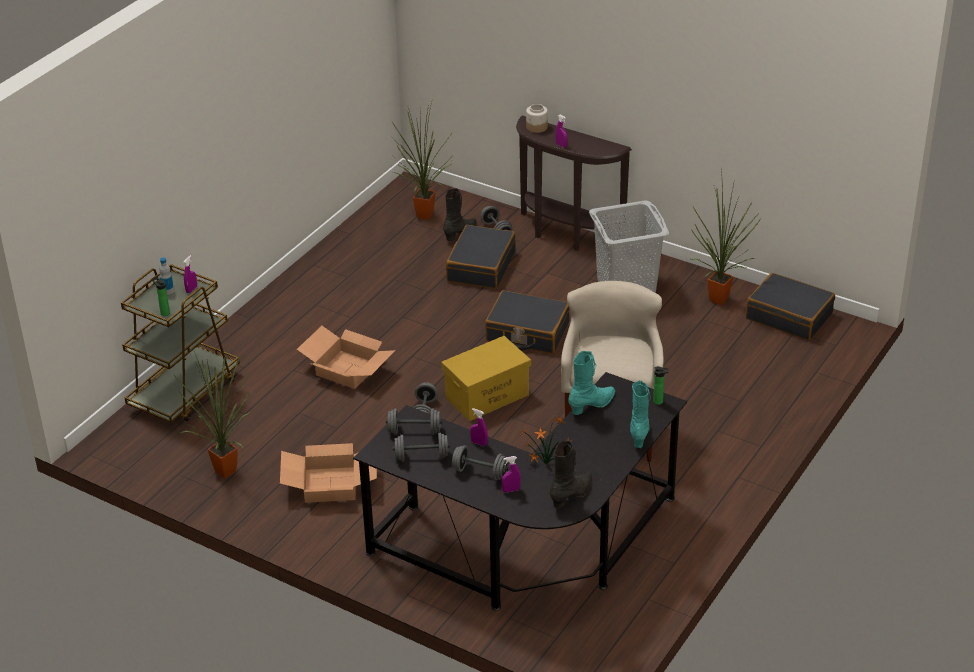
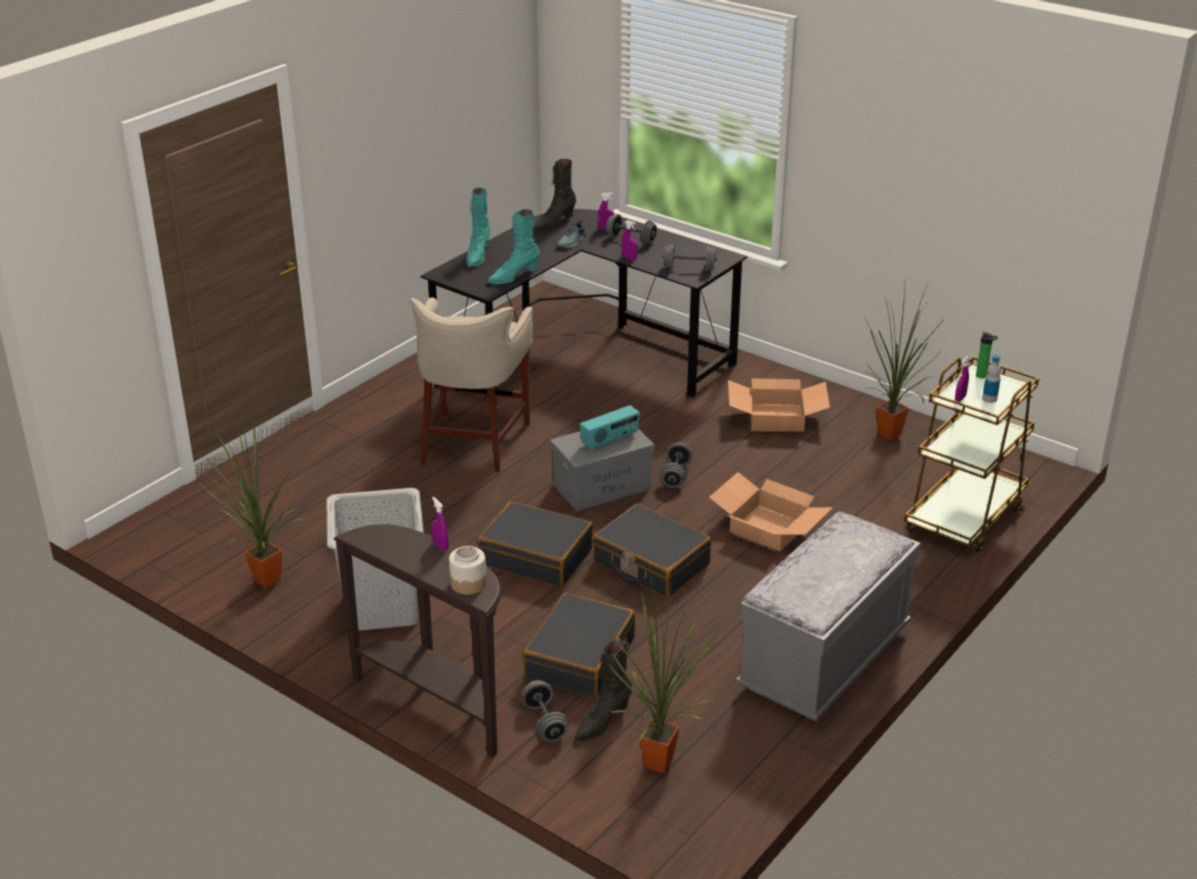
camera: 175 degrees left, 5 degrees down
grey dumbbell [393,433,450,461] -> none
yellow storage box [441,336,531,421] -> grey storage box [550,429,655,511]
potted plant [520,416,571,465] -> shoe [557,220,585,248]
bottle [653,366,669,405] -> none
black suitcase [746,273,835,340] -> black suitcase moved to [593,504,711,598]
none -> radio [580,405,640,451]
none -> grey bench [736,511,921,722]

